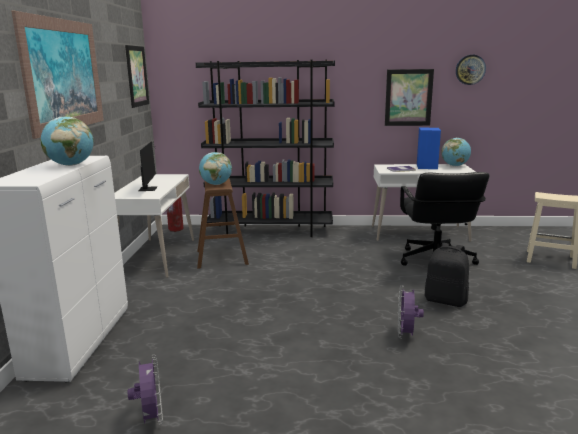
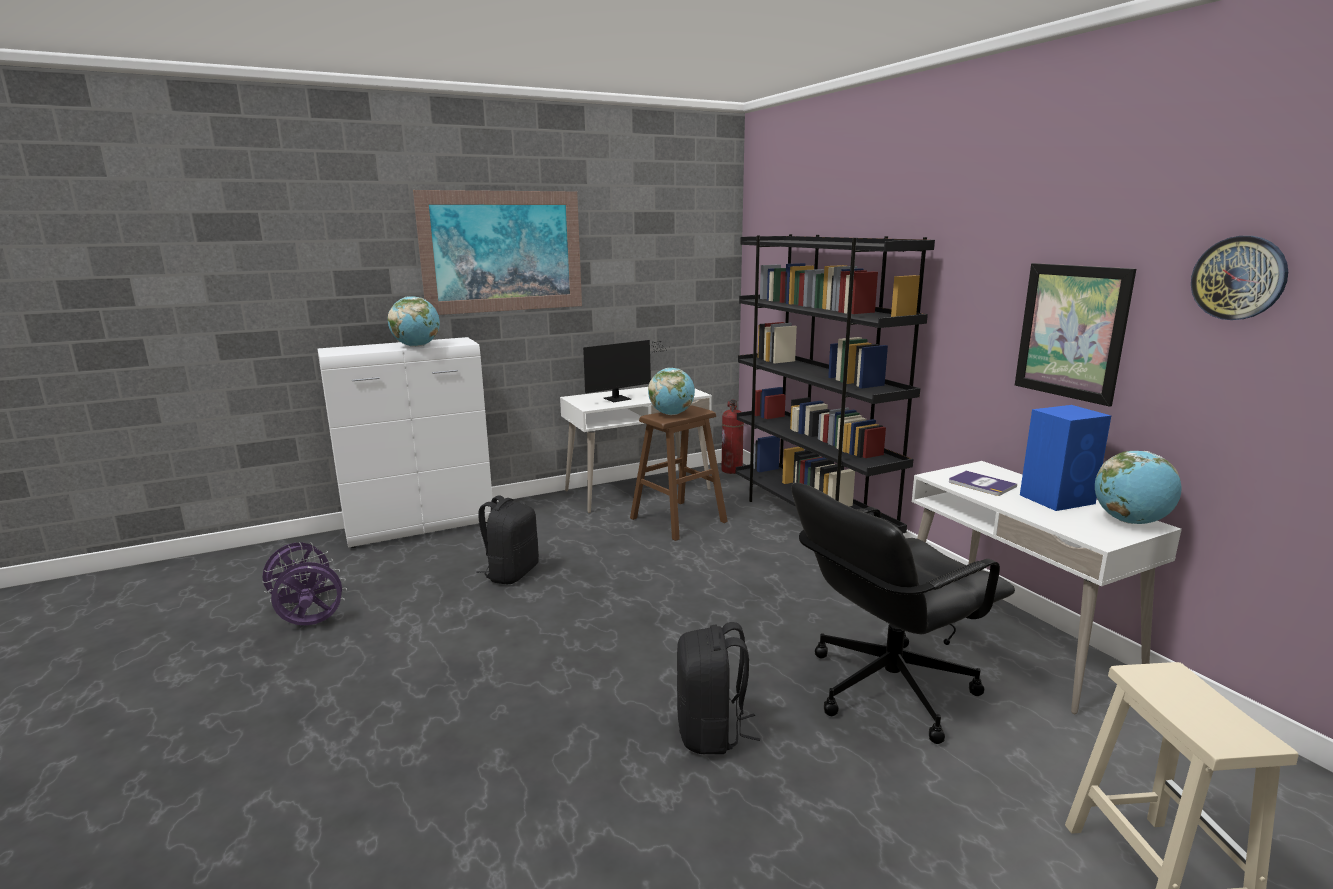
camera: 60 degrees right, 0 degrees up
picture [125,45,149,108] -> none
purple fan [398,286,424,339] -> purple fan moved to [268,557,347,625]
none -> black backpack [476,495,539,584]

